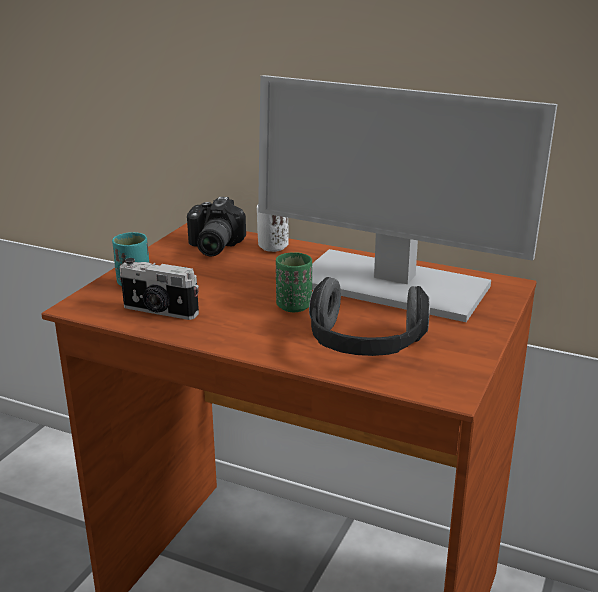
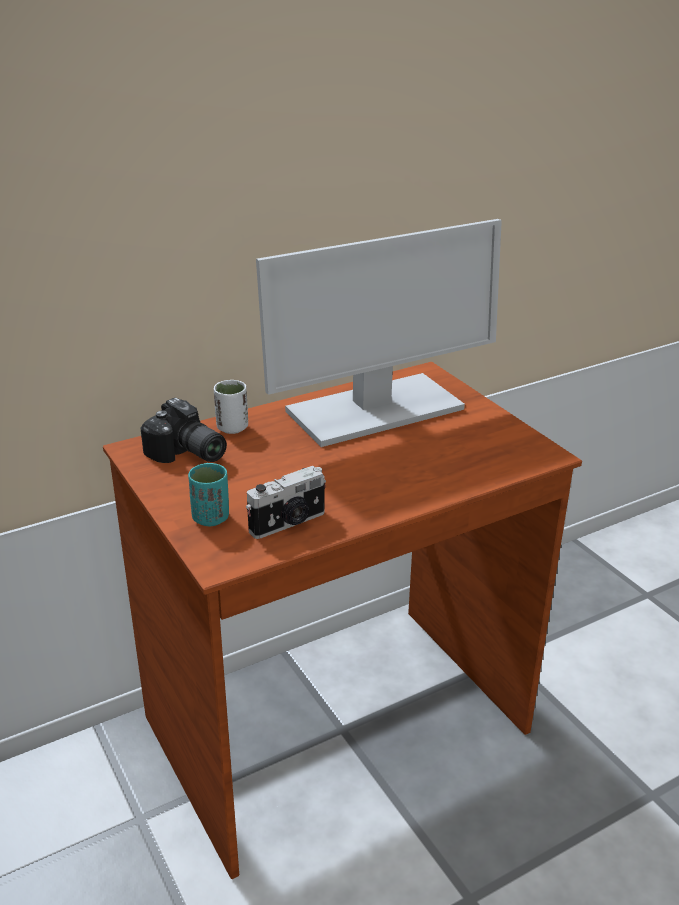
camera: 55 degrees left, 5 degrees up
green cup [276,252,312,312] -> none
headphones [309,277,430,356] -> none

